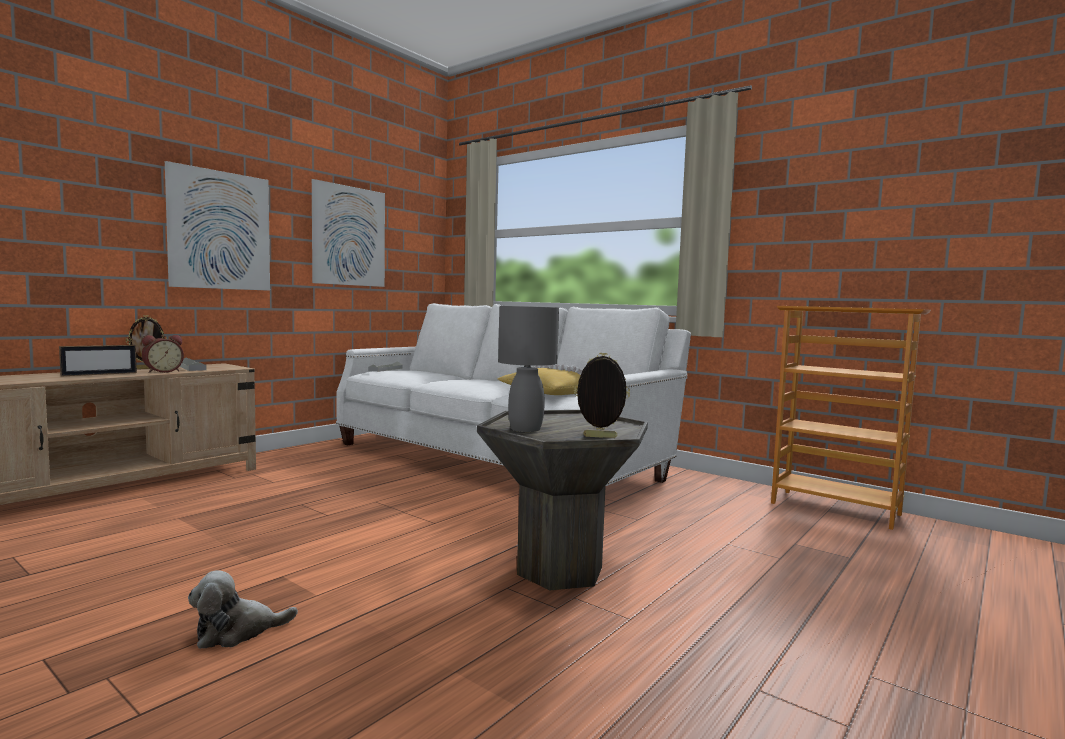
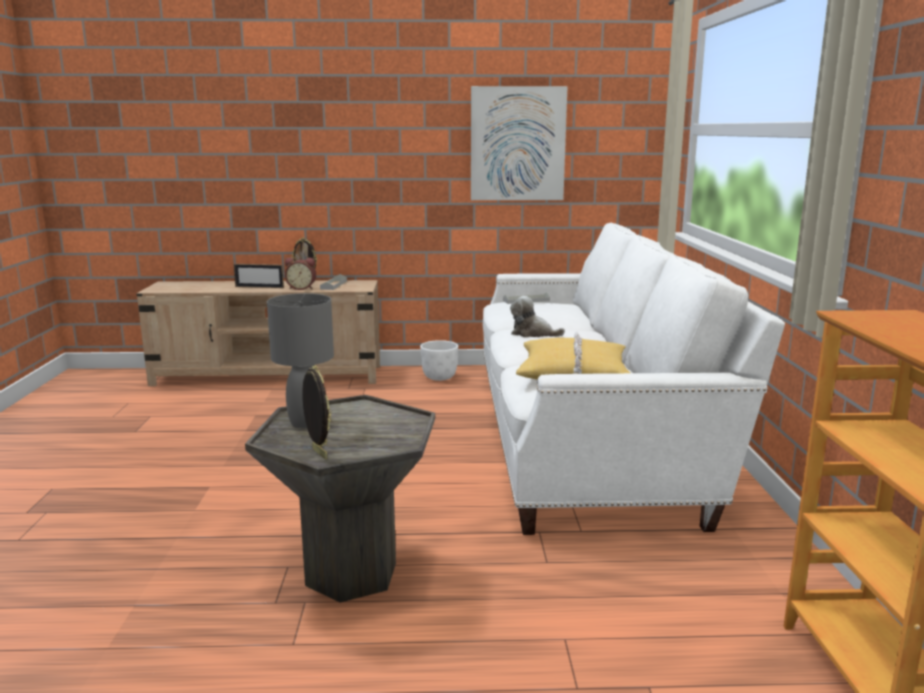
camera: 50 degrees right, 10 degrees up
picture [165,161,270,291] -> none
plush toy [188,570,298,649] -> plush toy moved to [510,296,565,337]
none -> white planter [420,340,458,381]

